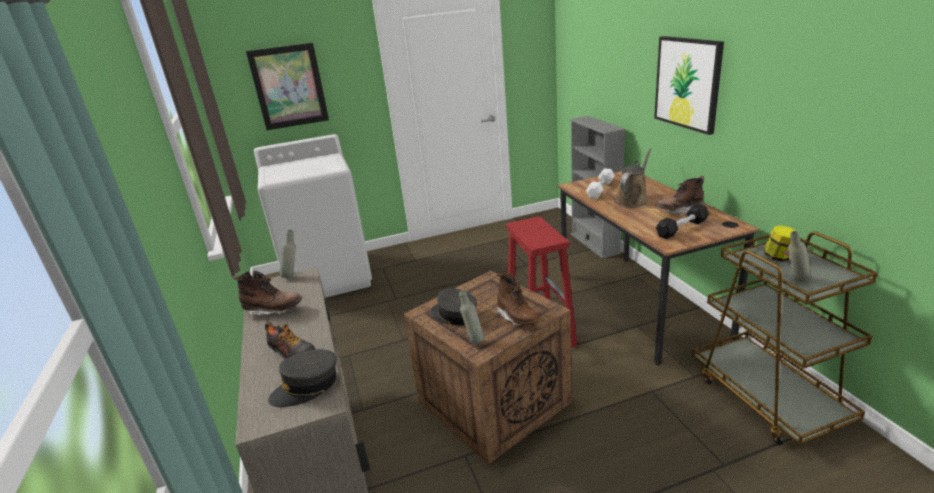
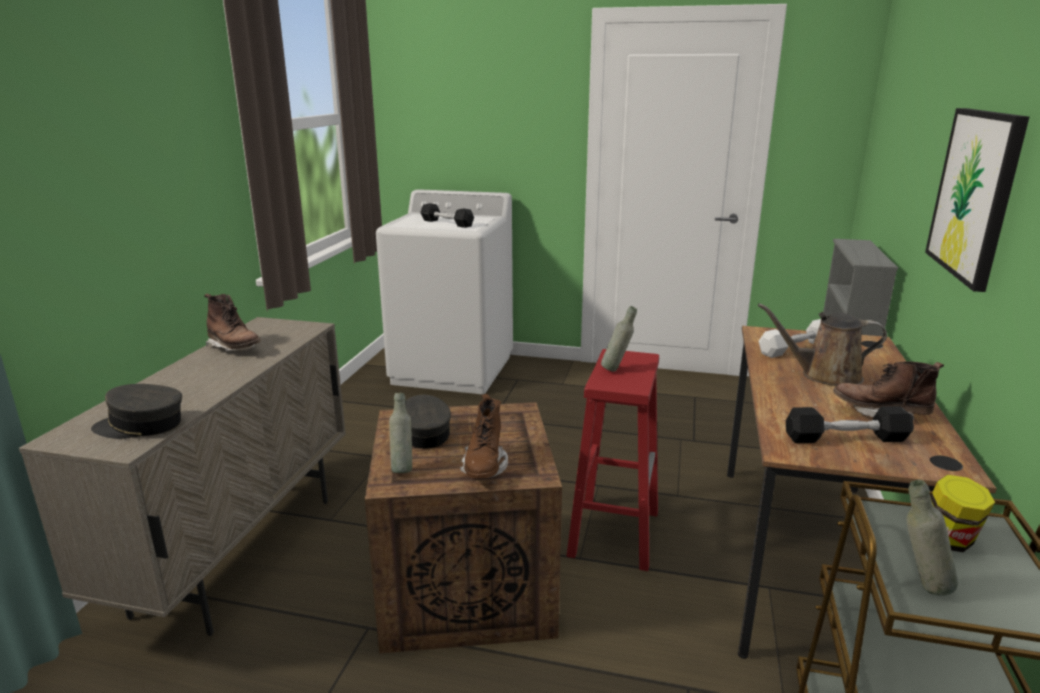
camera: 30 degrees right, 5 degrees down
picture [246,43,329,130] -> none
shoe [265,321,316,359] -> none
grey bottle [280,230,296,278] -> grey bottle moved to [601,306,637,372]
brown watering can [614,148,652,207] -> brown watering can turned 150 degrees counterclockwise [758,303,887,386]
none -> black dumbbell [420,203,474,228]

